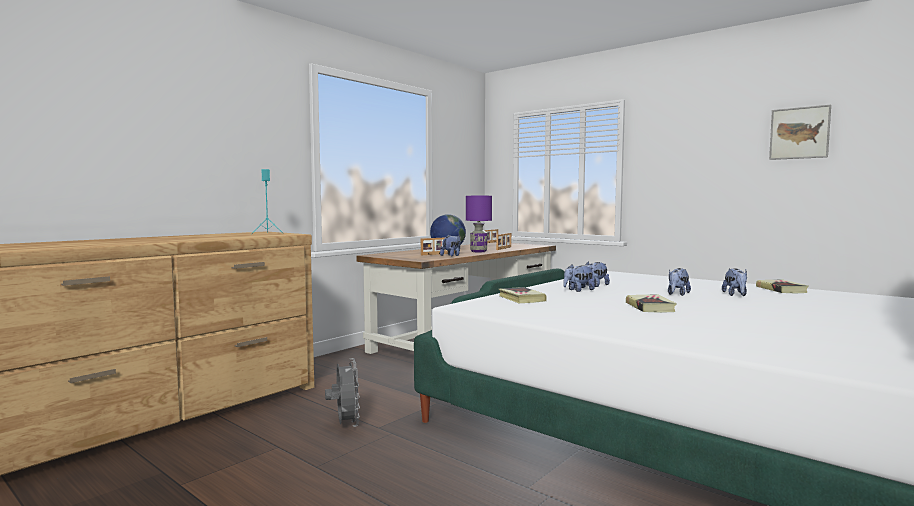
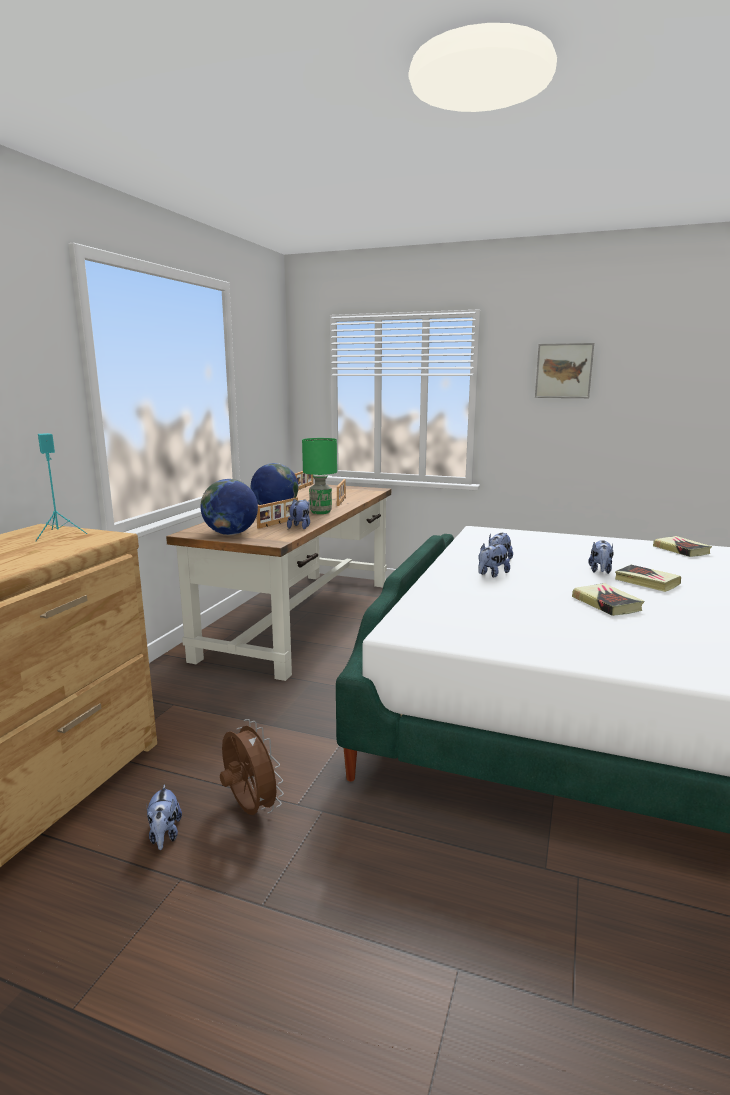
camera: 20 degrees left, 10 degrees up
grey fan [325,358,360,427] -> brown fan [220,719,284,815]
purple table lamp [466,196,492,252] -> green table lamp [302,438,337,514]
book [498,287,547,303] -> book moved to [615,565,681,592]
plush toy [722,268,747,296] -> plush toy moved to [146,784,182,850]
picture [769,105,831,160] -> picture moved to [535,343,594,398]
none -> globe [201,479,258,535]

